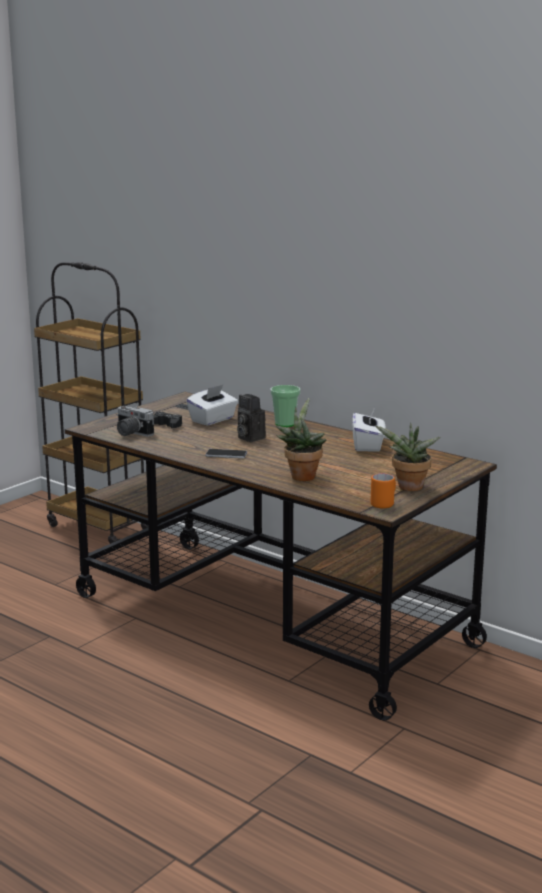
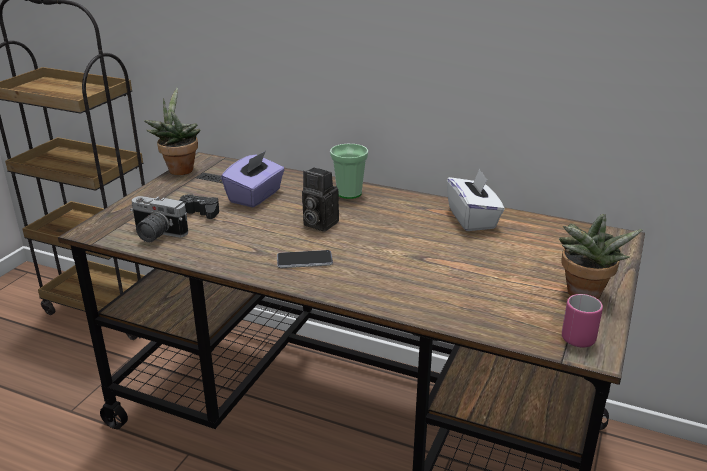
camera: 15 degrees left, 10 degrees up
white tissue box [186,385,238,426] -> purple tissue box [221,151,285,207]
potted plant [276,398,326,481] -> potted plant moved to [144,88,200,175]
orange mug [371,473,396,508] -> pink mug [562,294,603,348]

